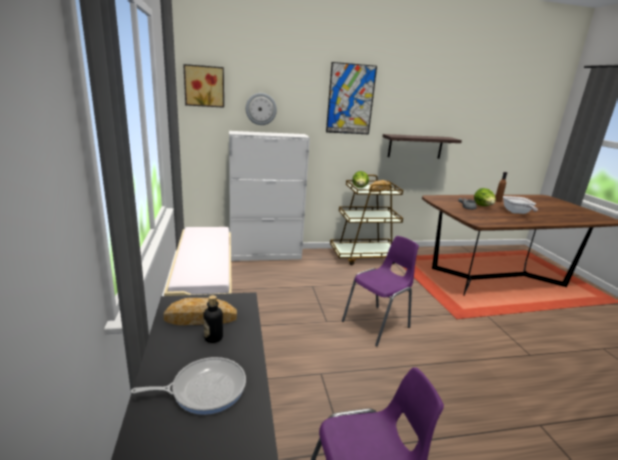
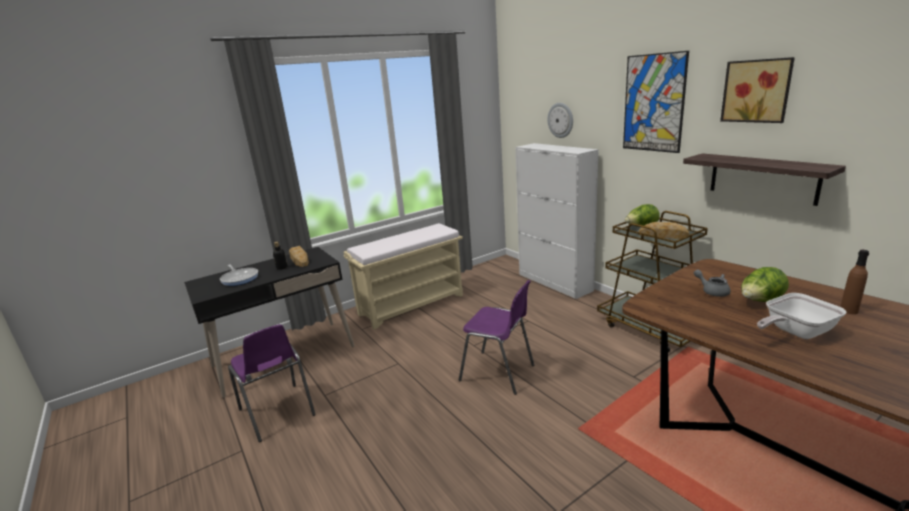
camera: 70 degrees right, 0 degrees up
picture [183,64,224,108] -> picture moved to [720,57,795,123]

